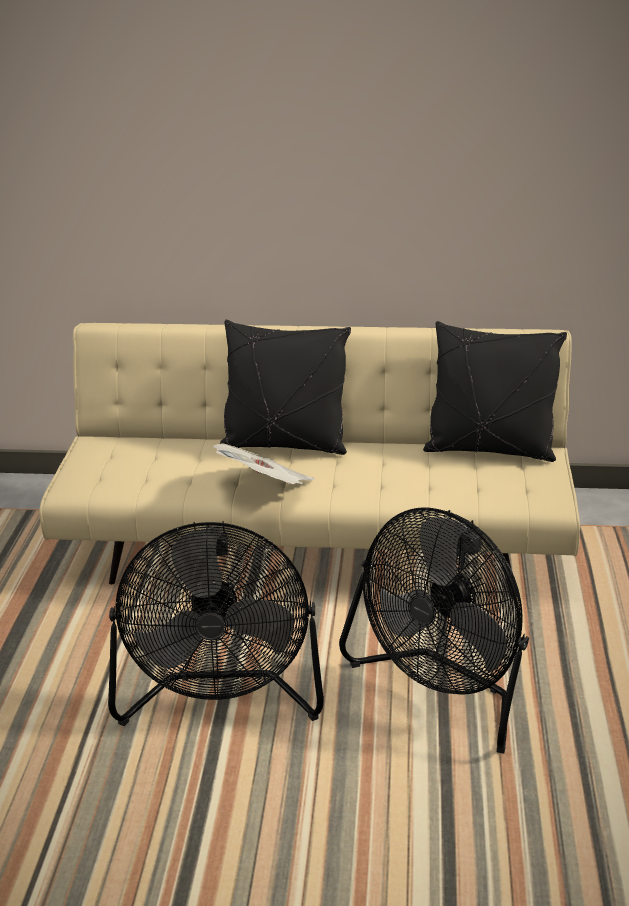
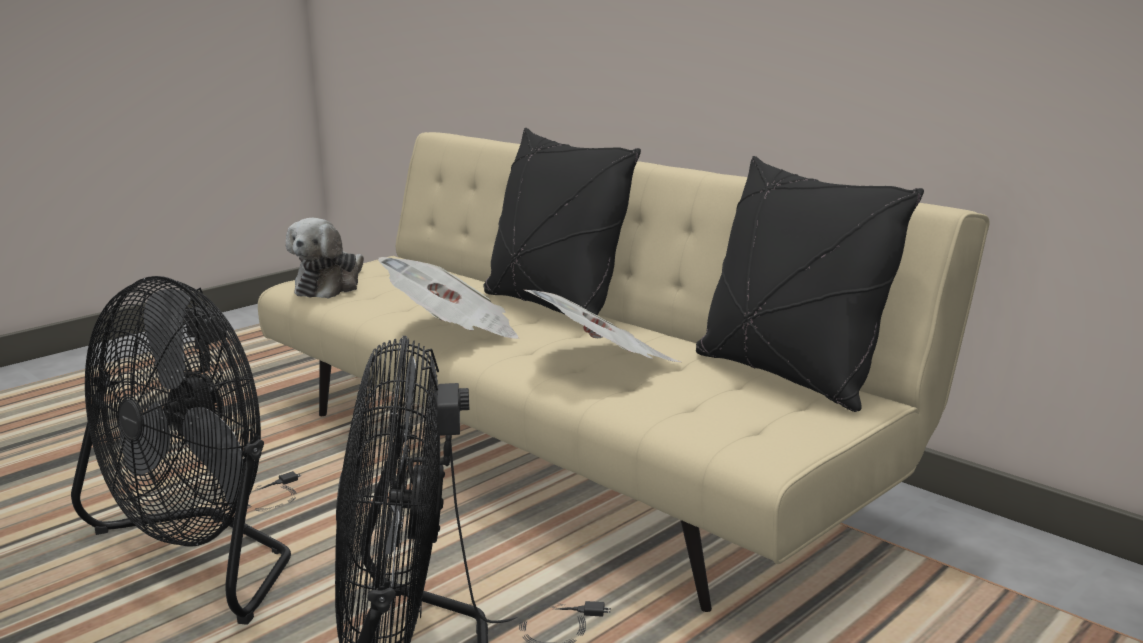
camera: 40 degrees right, 10 degrees down
none -> plush toy [286,218,364,299]
none -> newspaper [524,290,681,362]

